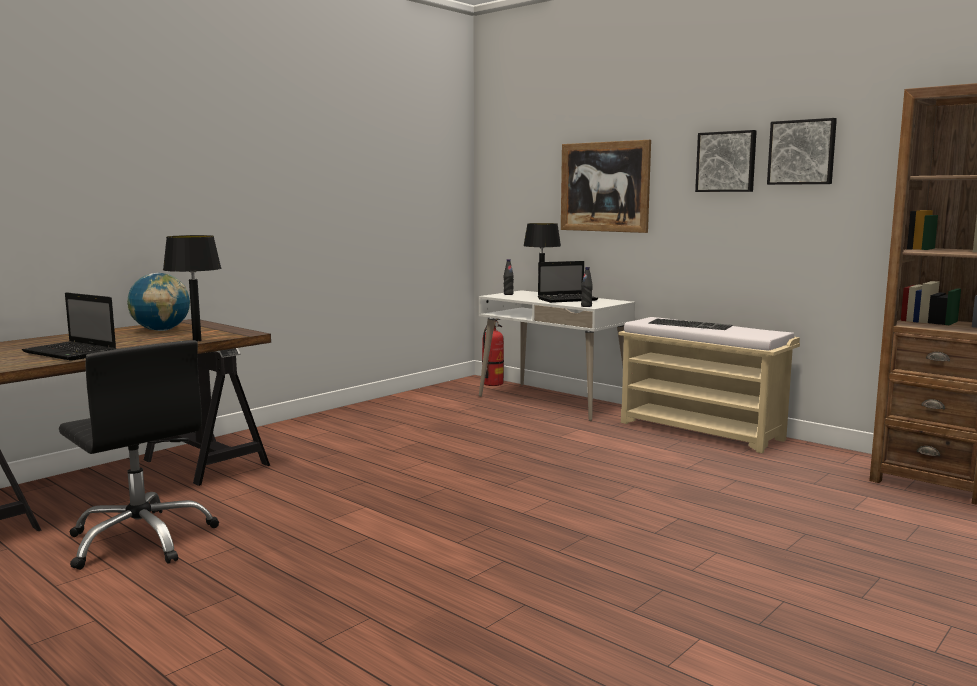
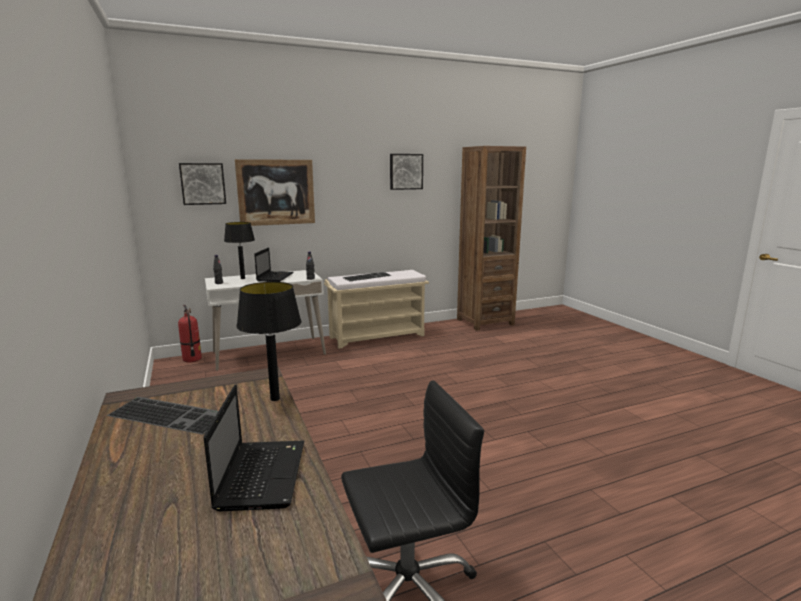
camera: 65 degrees left, 5 degrees up
laptop [22,292,116,361] -> laptop turned 60 degrees counterclockwise [203,385,304,511]
globe [127,273,190,331] -> keyboard [107,397,218,435]
picture [695,130,757,192] -> picture moved to [179,163,226,205]

